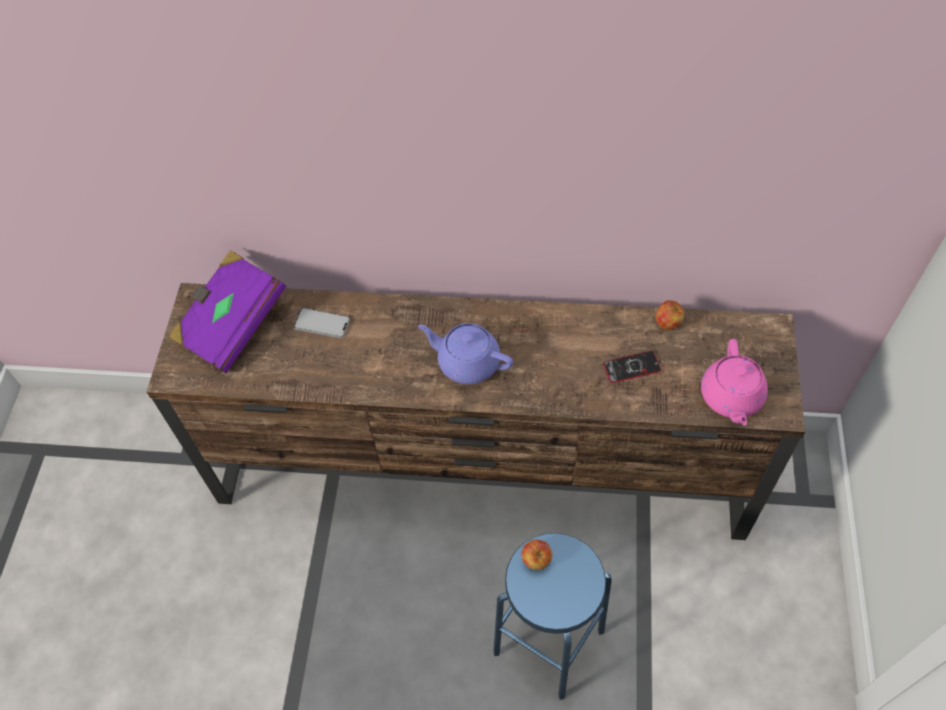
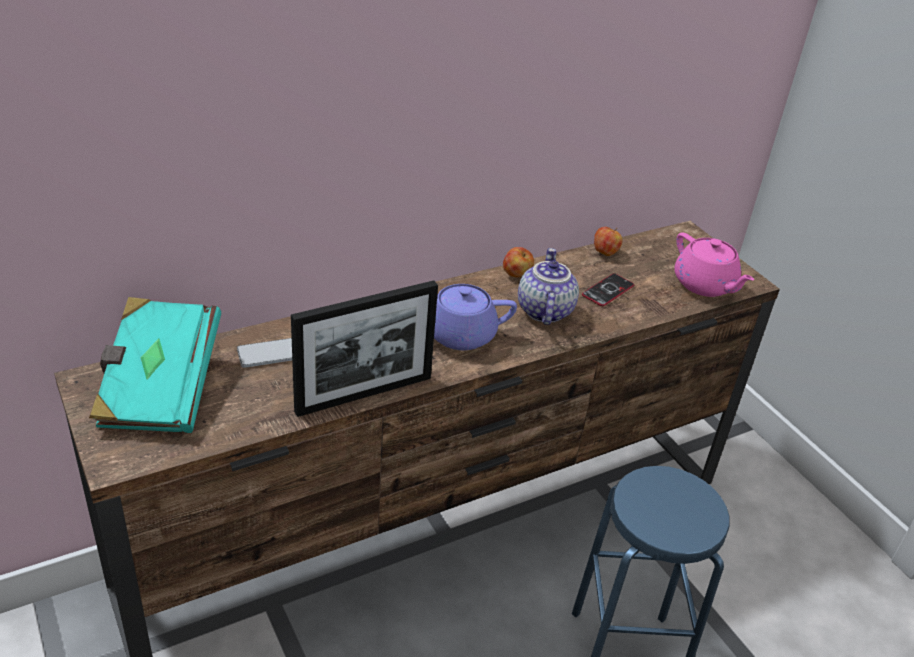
camera: 40 degrees left, 20 degrees down
purple book [169,250,286,373] -> turquoise book [89,297,221,433]
apple [522,540,552,570] -> apple moved to [503,247,534,277]
none -> picture frame [291,280,438,417]
none -> teapot [518,248,579,325]

